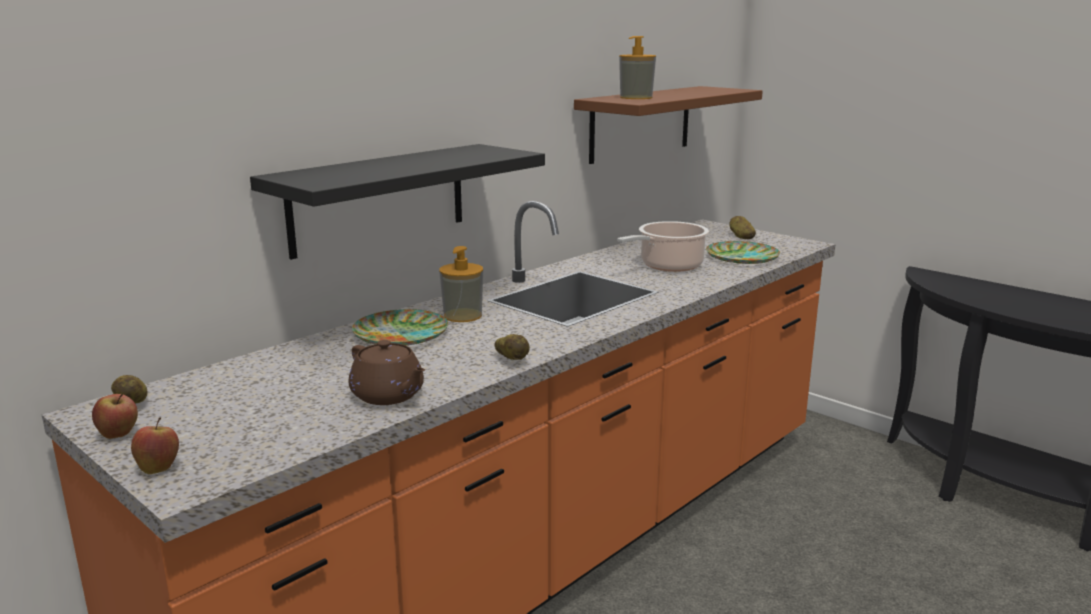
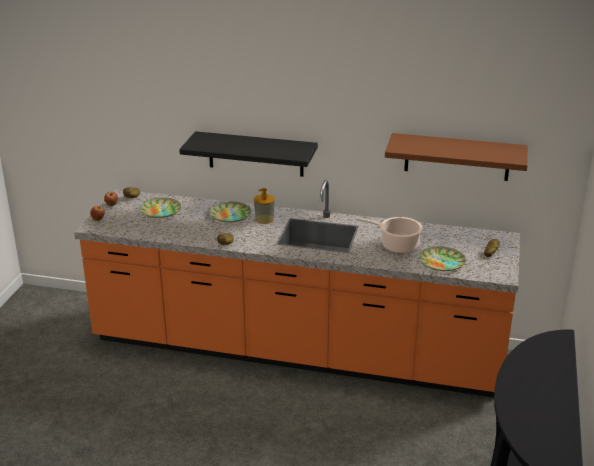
camera: 60 degrees right, 10 degrees up
brown teapot [349,340,425,405] -> none
soap dispenser [619,36,656,99] -> none
none -> plate [139,198,181,218]

